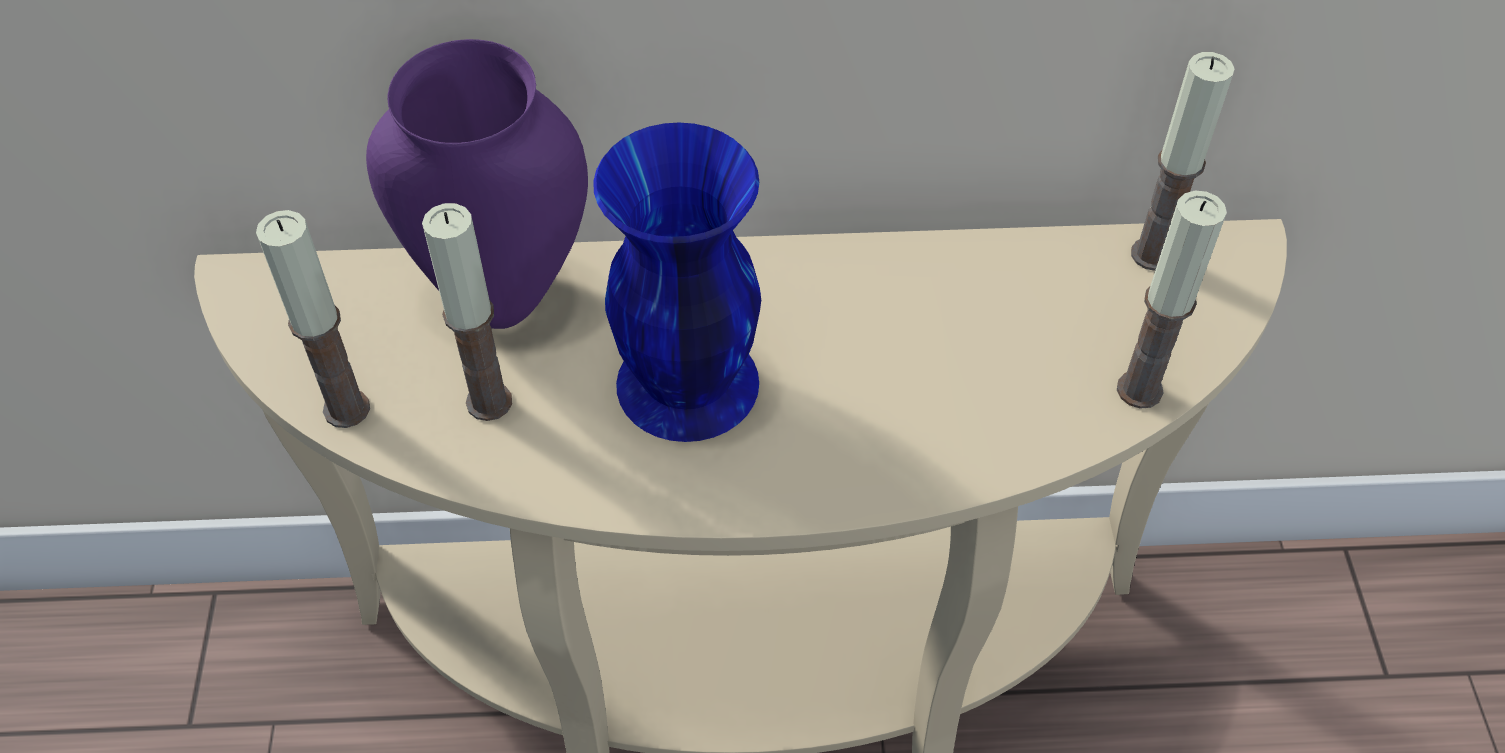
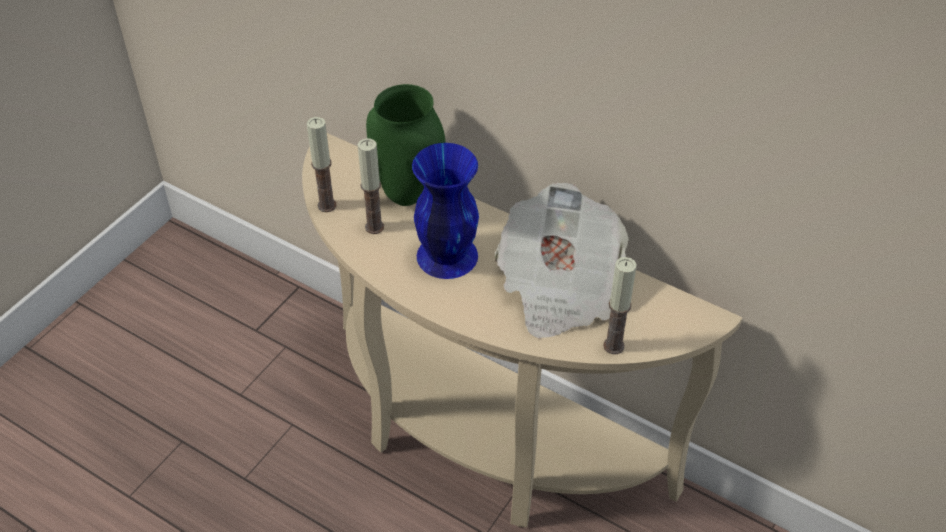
camera: 35 degrees right, 5 degrees down
purple vase [366,39,588,329] -> green vase [366,84,446,206]
candle [1131,52,1234,271] -> none
none -> newspaper [495,183,629,338]

